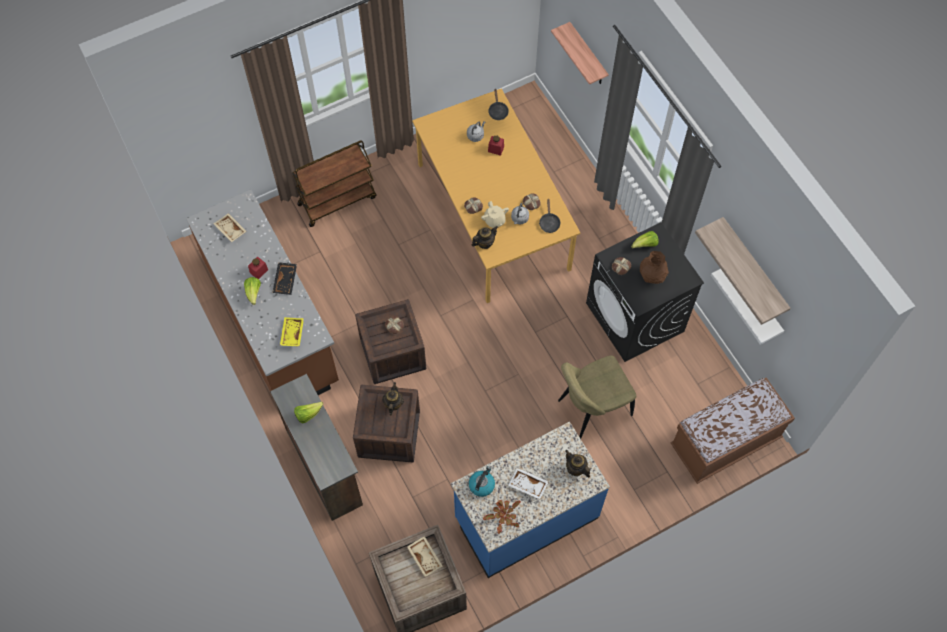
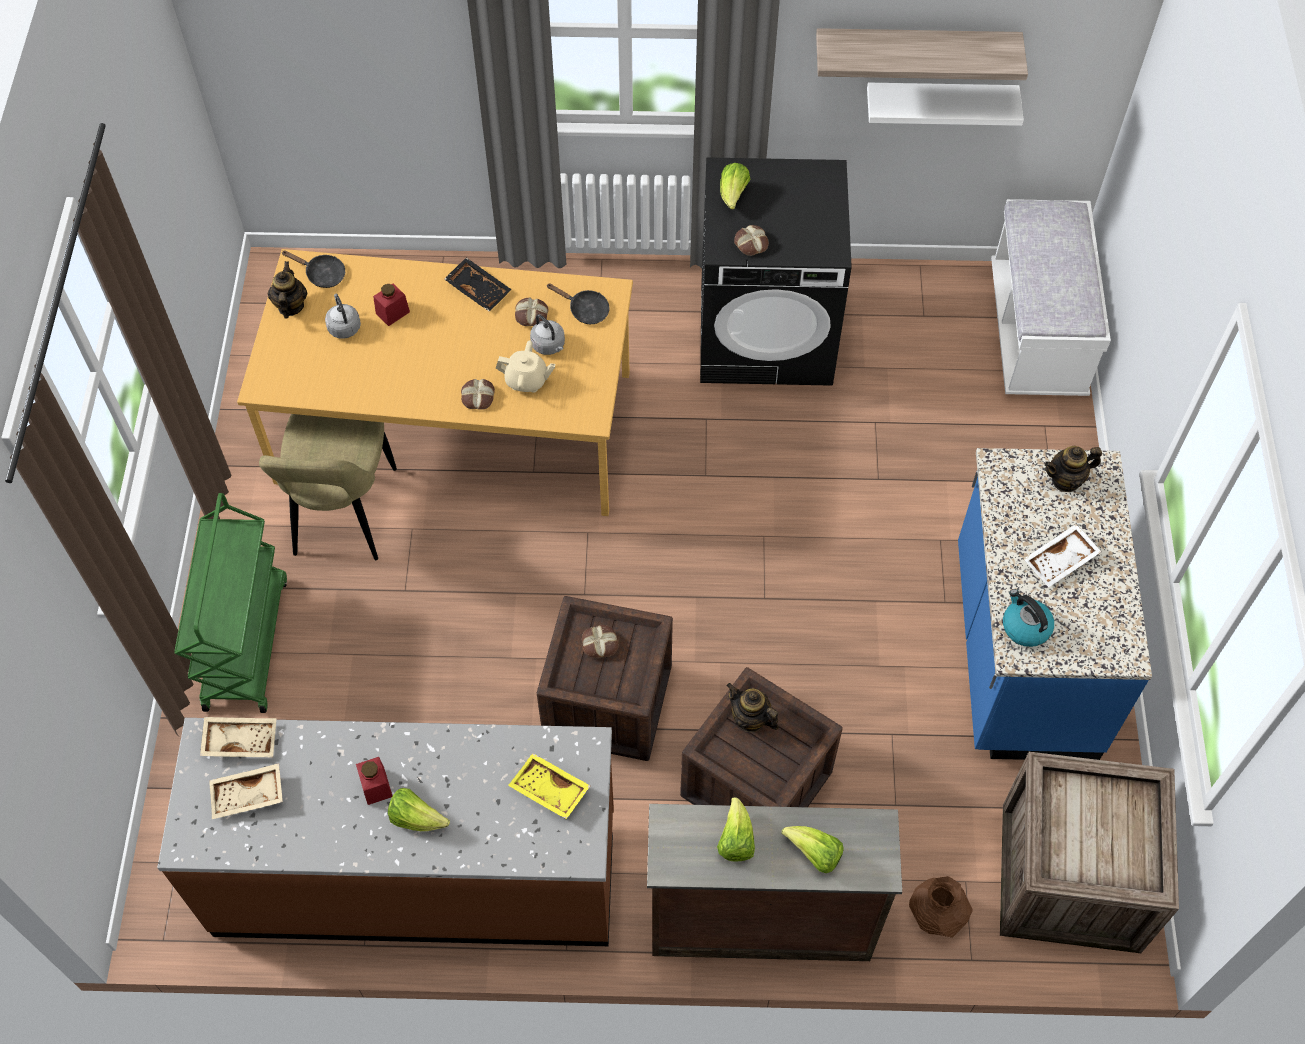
camera: 60 degrees left, 5 degrees down
black tray [272,262,297,295] -> black tray moved to [444,257,511,312]
brown cart [292,140,376,227] -> green cart [174,493,287,713]
beige tray [407,536,442,577] -> beige tray moved to [200,717,277,758]
teapot [472,226,498,249] -> teapot moved to [268,261,307,319]
potted plant [483,500,521,534] -> none
shelf [551,22,609,85] -> none
beige chair [558,355,636,439] -> beige chair moved to [259,414,397,560]
brown vase [640,251,669,284] -> brown vase moved to [909,876,973,938]
brown bench [670,378,795,484] -> white bench [991,199,1111,396]
none -> lettuce [782,826,844,873]

